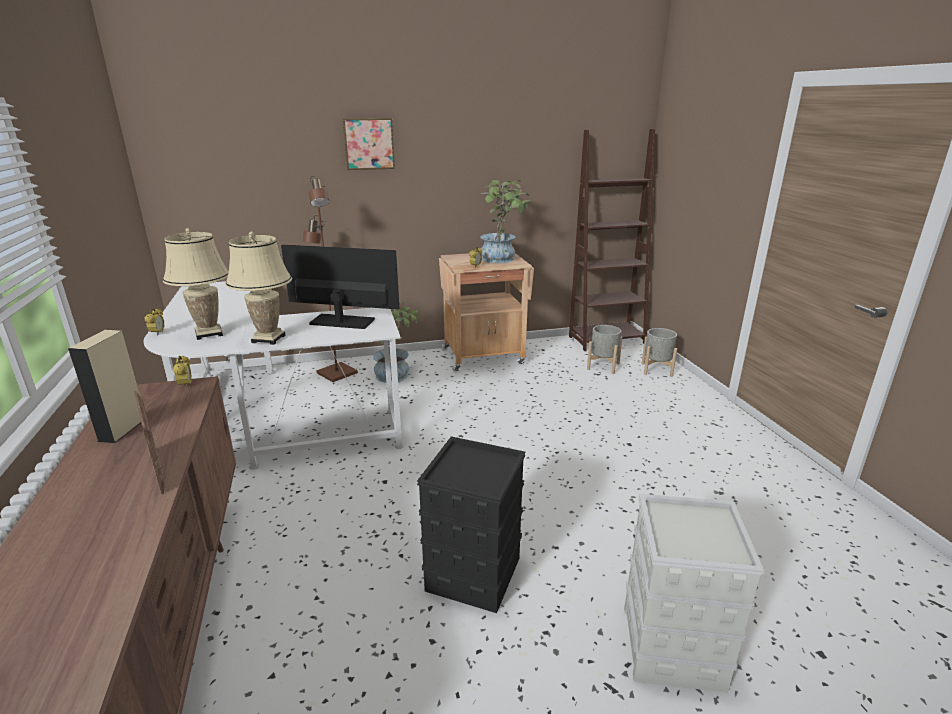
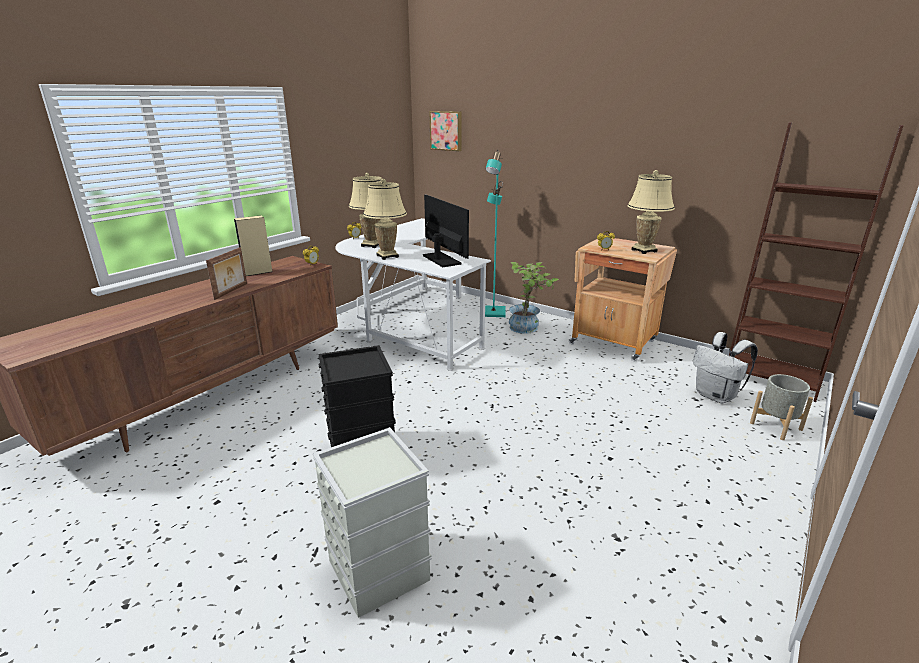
camera: 50 degrees right, 0 degrees up
brown floor lamp [303,176,358,382] -> turquoise floor lamp [485,150,506,317]
picture [343,118,395,170] -> picture moved to [429,111,462,151]
potted plant [480,180,530,263] -> beige table lamp [627,170,675,254]
grey planter [587,325,623,374] -> white backpack [693,332,758,403]

